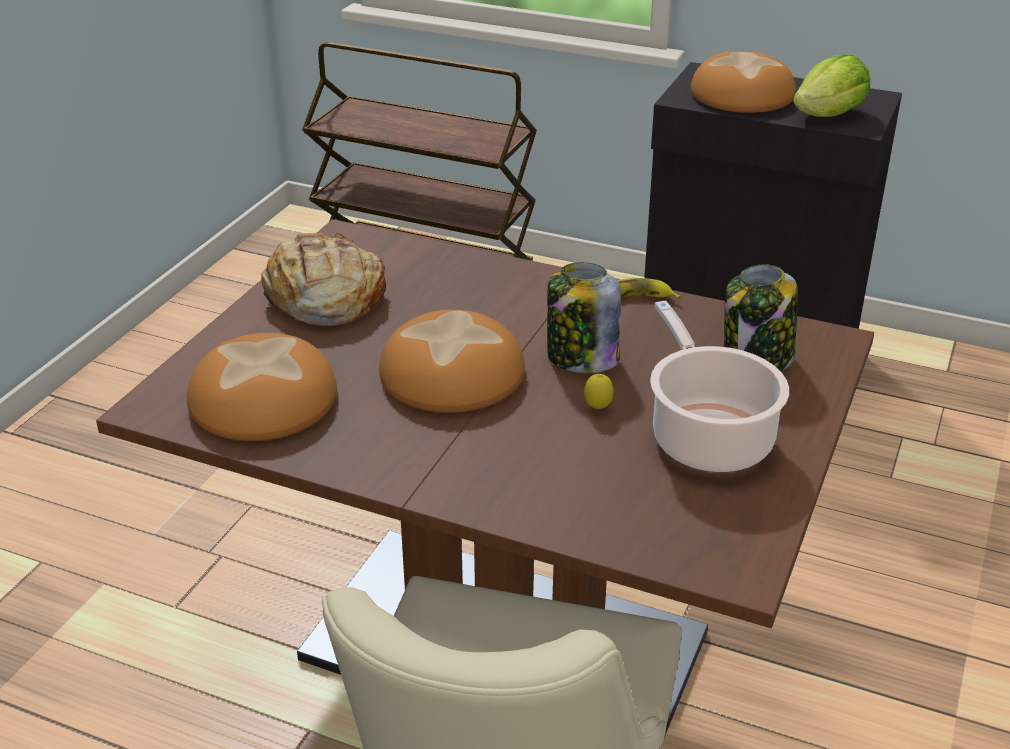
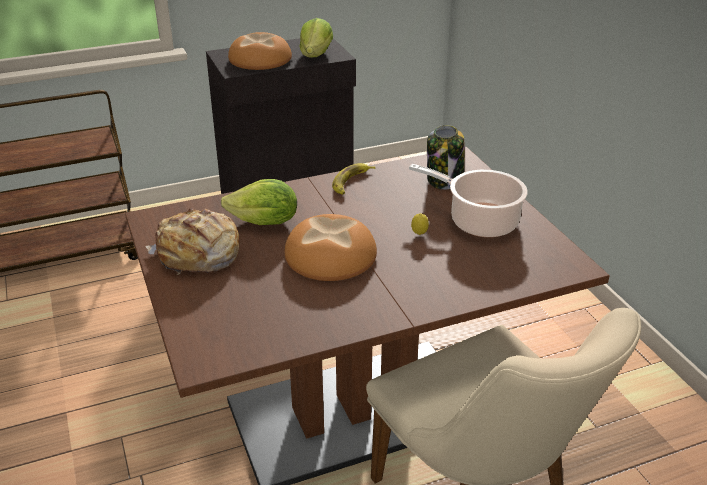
camera: 45 degrees left, 0 degrees up
bread [187,333,337,441] -> none
jar [547,262,621,373] -> none
none -> lettuce [221,179,297,225]

